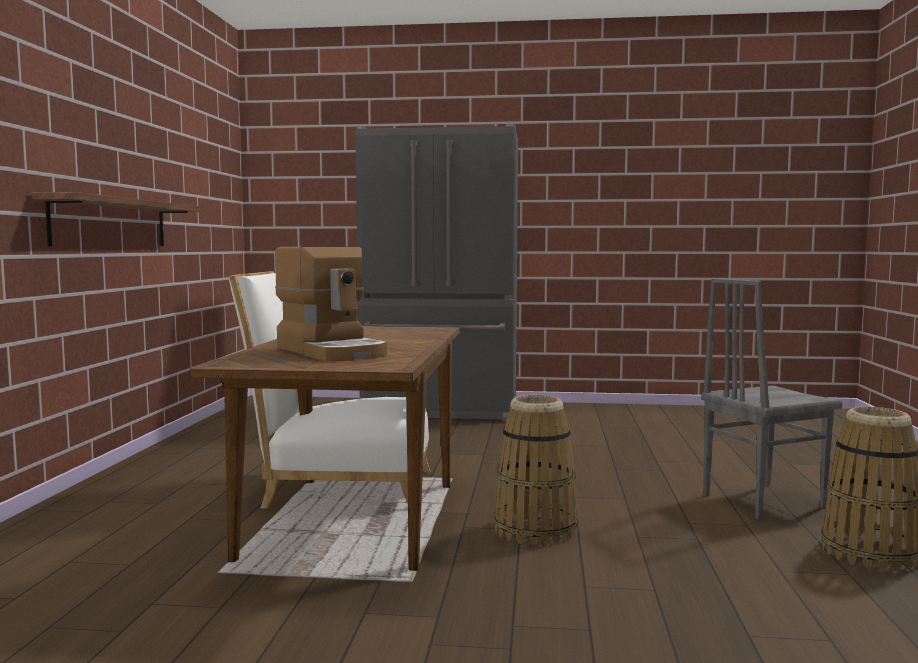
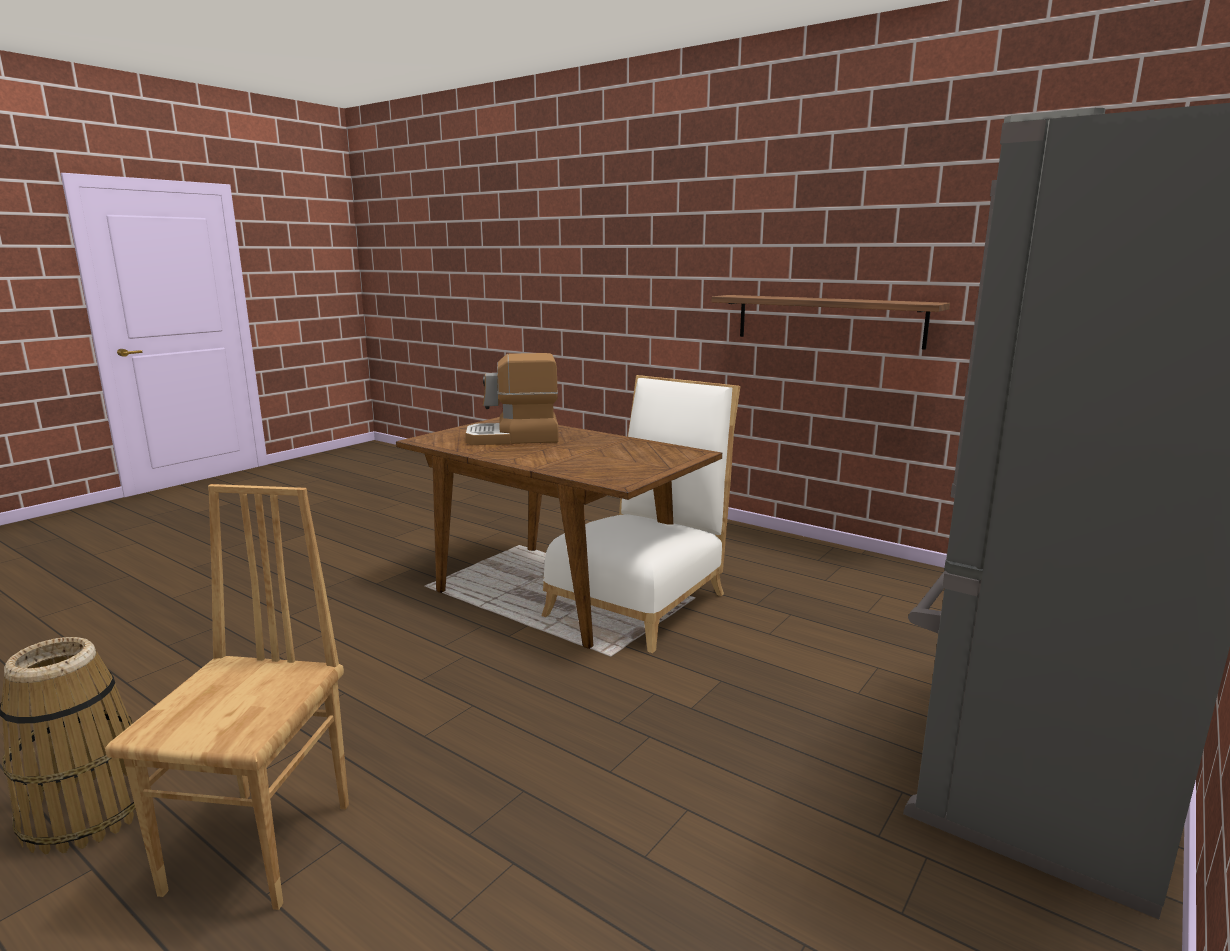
camera: 120 degrees right, 10 degrees up
basket [494,395,578,546] -> none
grey chair [701,278,842,520] -> brown chair [105,484,349,910]

